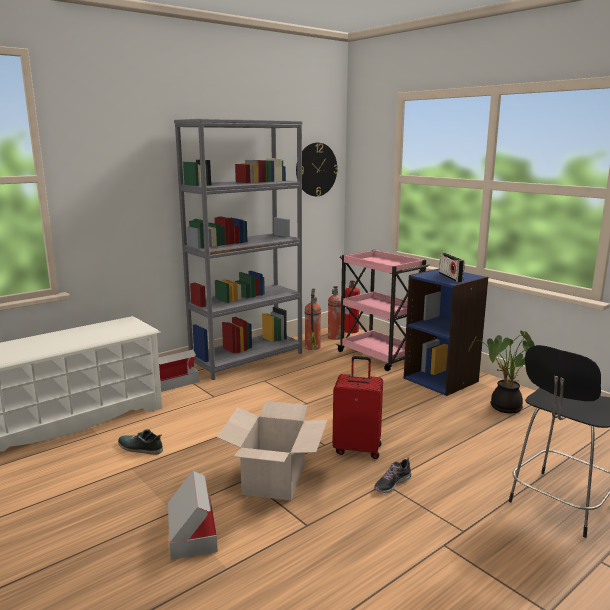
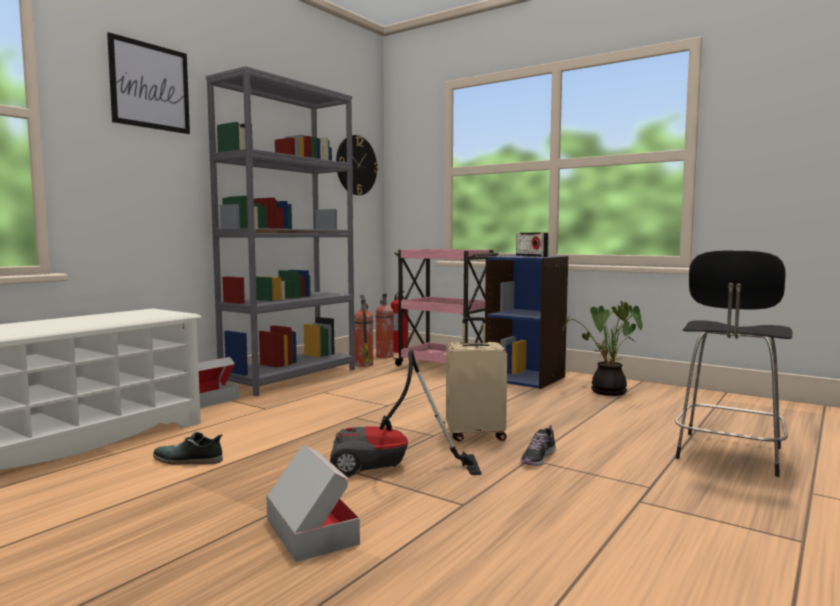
camera: 15 degrees left, 10 degrees down
cardboard box [217,401,327,501] -> vacuum cleaner [330,350,481,476]
red suitcase [332,356,383,459] -> beige suitcase [446,317,507,442]
none -> picture [107,32,190,134]

